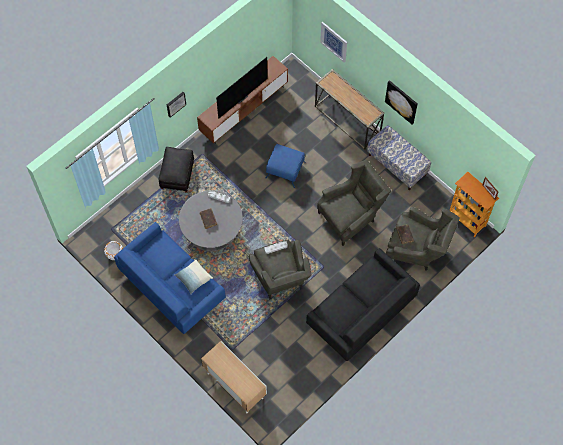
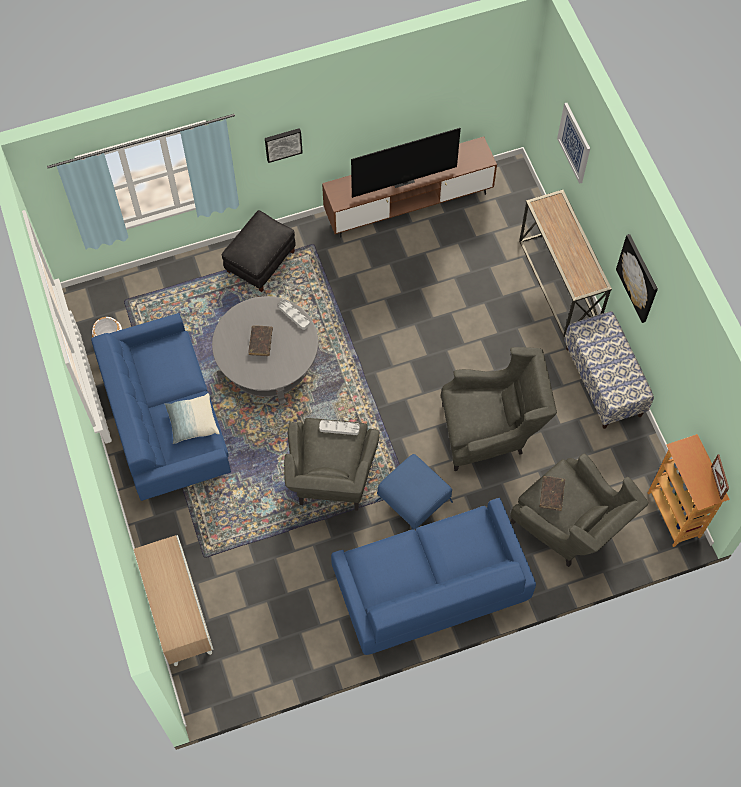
camera: 25 degrees right, 0 degrees up
blue ottoman [266,144,306,188] -> blue ottoman moved to [375,454,453,529]
black sofa [306,248,420,361] -> blue sofa [331,498,536,655]

